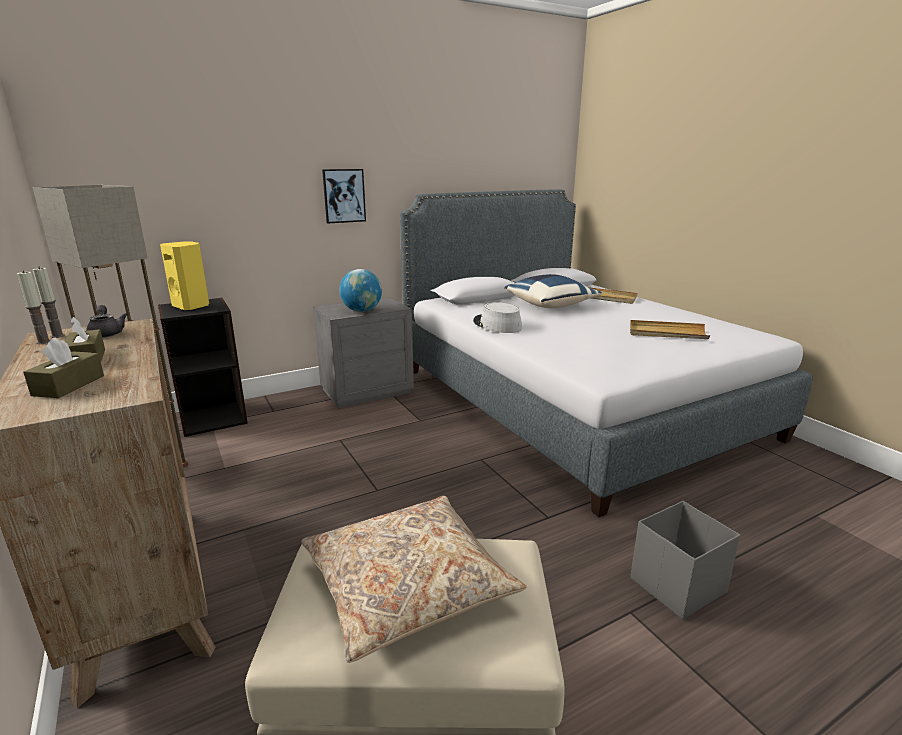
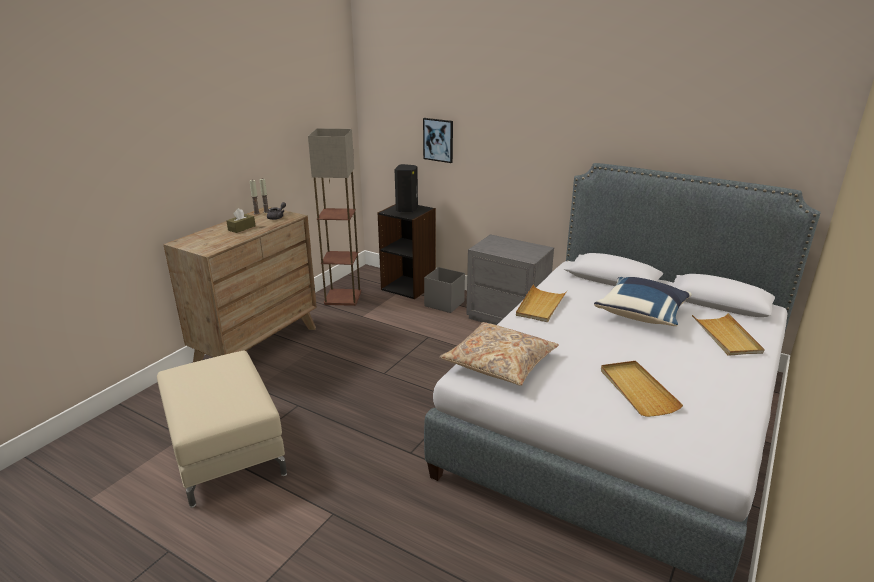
camera: 60 degrees right, 5 degrees up
brown tissue box [23,338,104,398] -> none
yellow speaker [160,241,209,311] -> black speaker [395,164,418,212]
beige pillow [301,496,527,663] -> beige pillow moved to [440,322,559,386]
picture [322,169,366,223] -> picture moved to [423,118,453,163]
globe [339,269,382,312] -> none
grey hat [473,302,522,333] -> beige tray [516,284,567,322]
grey storage box [630,501,741,620] -> grey storage box moved to [424,267,465,313]

